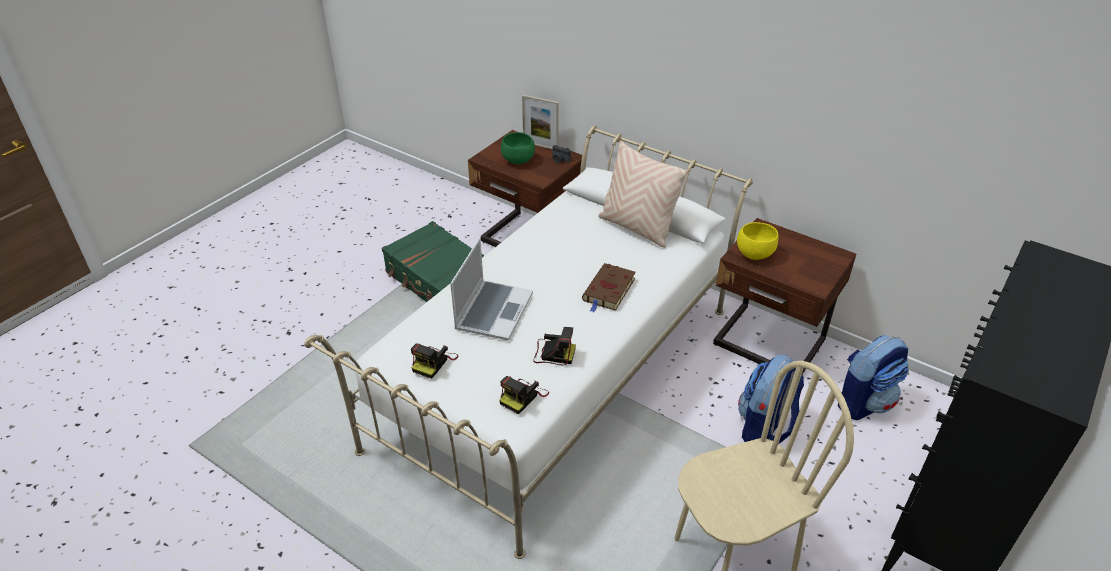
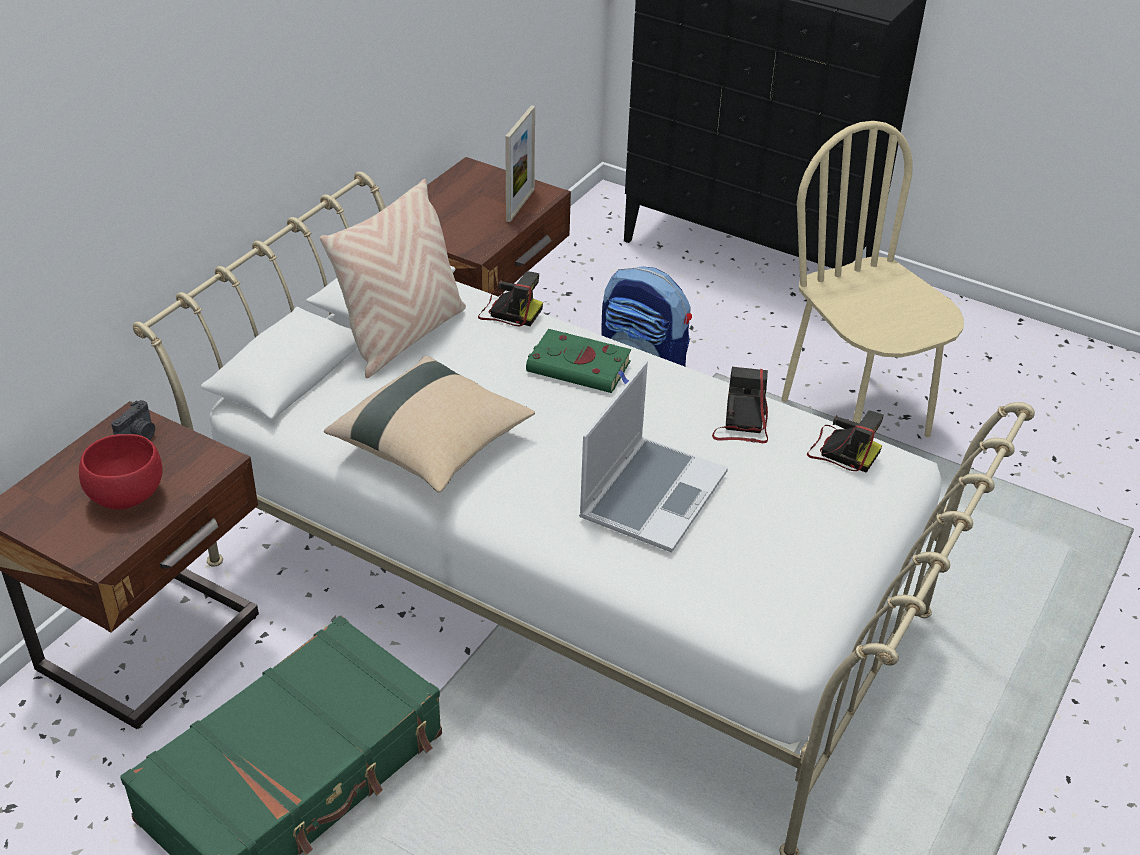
camera: 95 degrees left, 0 degrees up
camera [411,343,458,379] -> camera moved to [478,271,543,326]
laptop [450,238,533,341] -> laptop turned 105 degrees clockwise [579,361,728,553]
green bowl [501,132,535,164] -> red bowl [79,434,163,509]
picture frame [522,95,559,149] -> picture frame moved to [505,105,535,222]
brown book [582,263,636,313] -> green book [526,329,631,393]
yellow bowl [737,222,778,260] -> none
backpack [838,335,909,420] -> none
none -> beige pillow [324,356,535,493]

